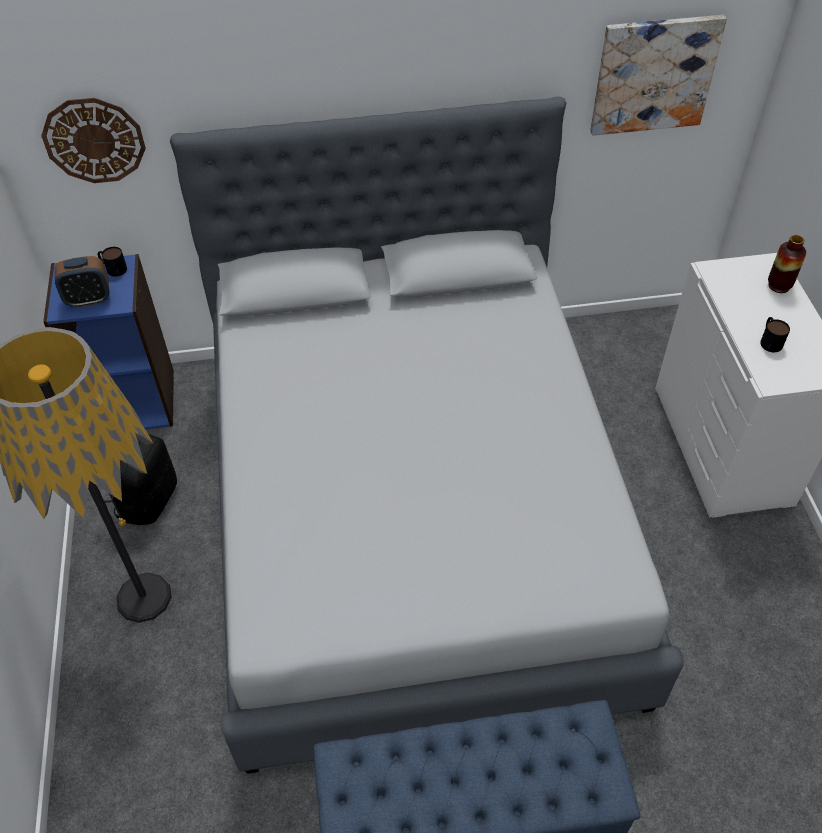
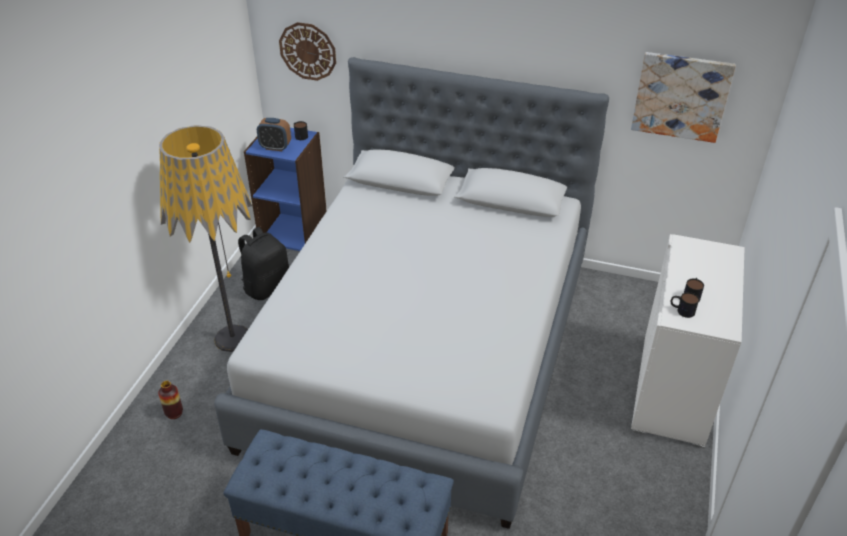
camera: 25 degrees right, 10 degrees down
vase [768,235,806,293] -> vase moved to [158,381,183,419]
none -> mug [671,292,699,318]

